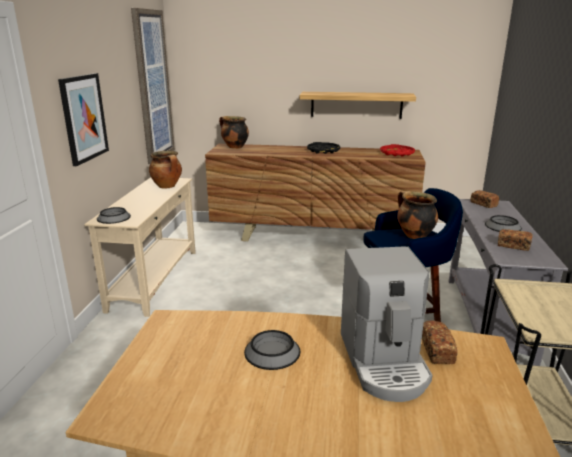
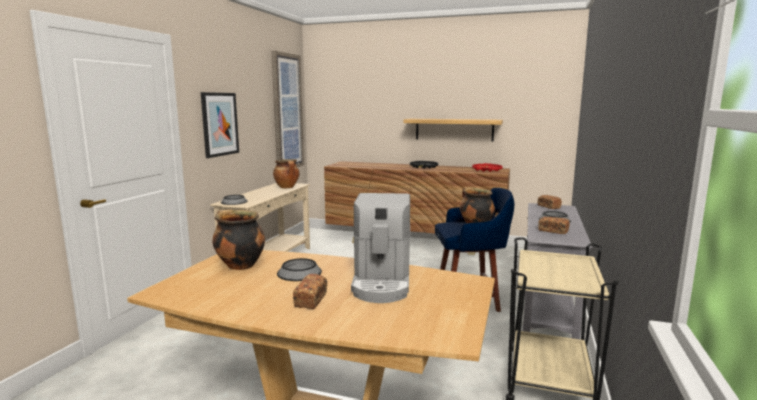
camera: 10 degrees right, 10 degrees down
cooking pot [219,116,249,149] -> cooking pot moved to [212,209,265,270]
bread [422,321,458,364] -> bread moved to [293,274,327,309]

